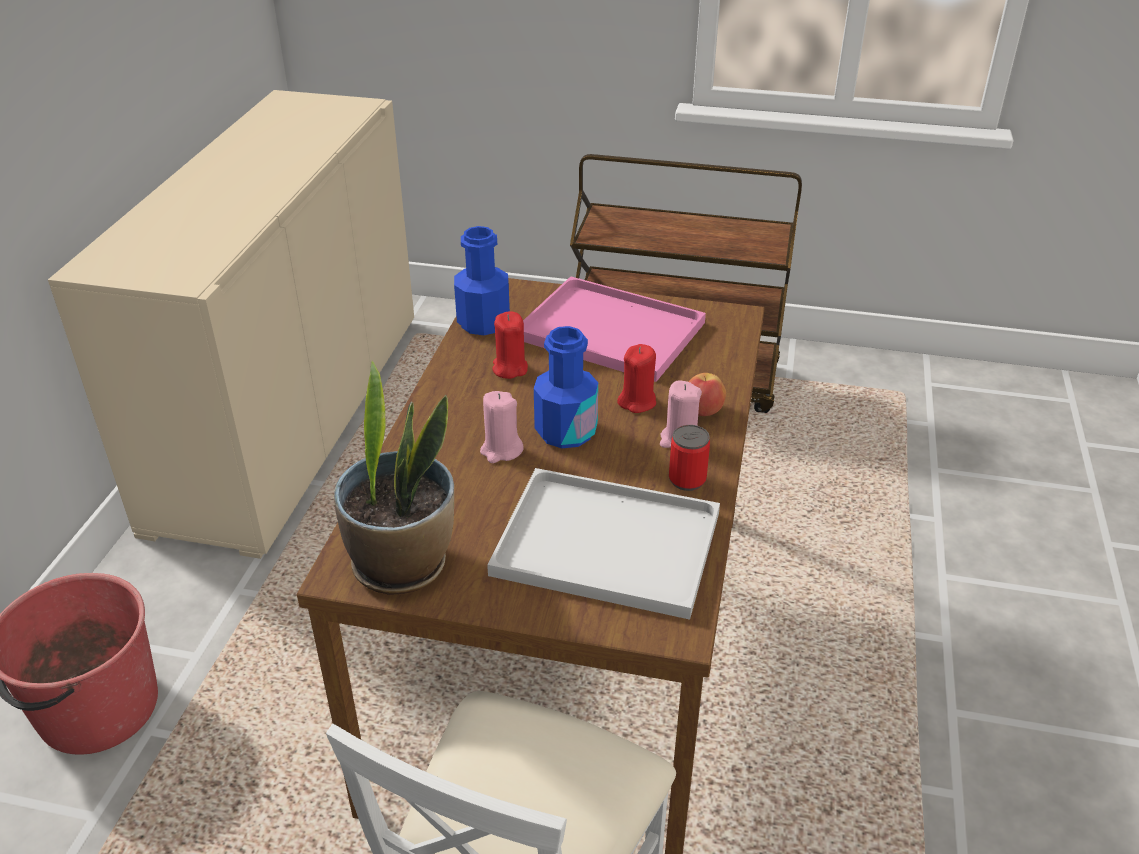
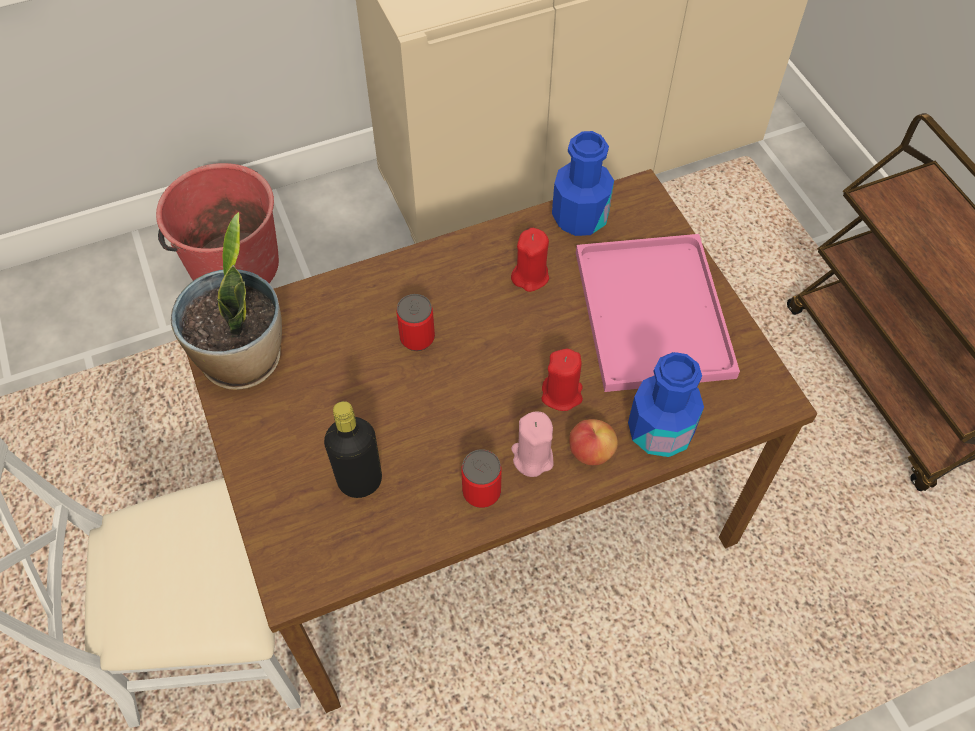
camera: 55 degrees right, 20 degrees up
pink candle [480,391,523,463] -> can [396,294,435,351]
white tray [487,468,720,620] -> black bottle [324,401,382,498]
blue bottle [534,326,598,448] -> blue bottle moved to [628,352,704,457]

